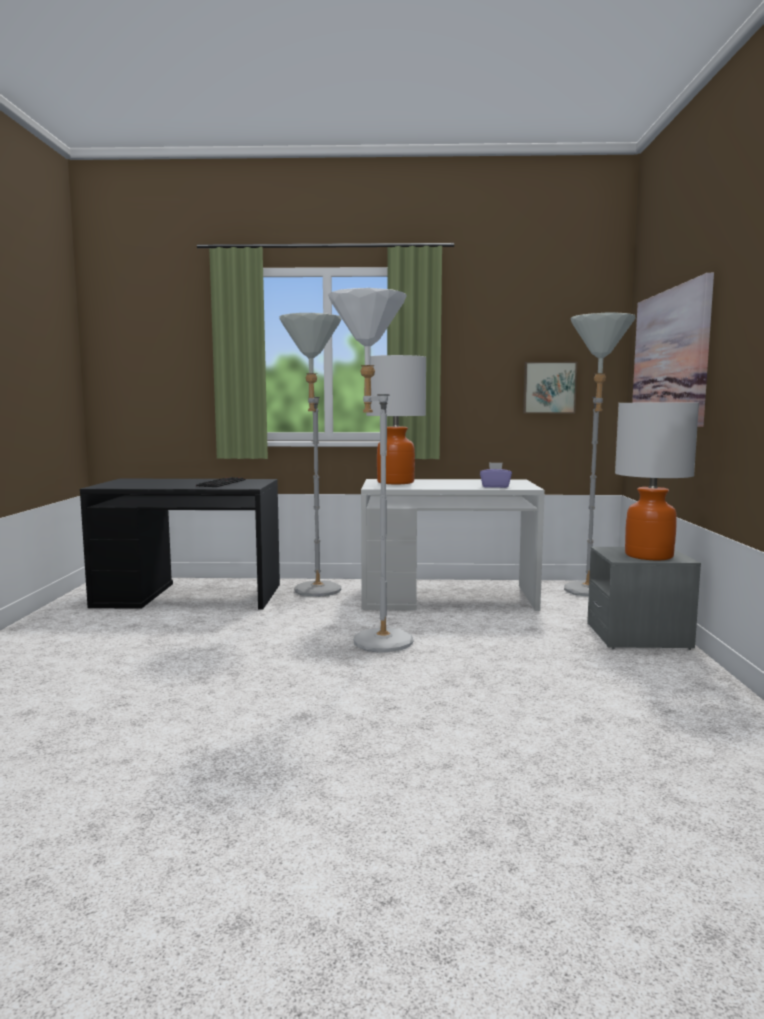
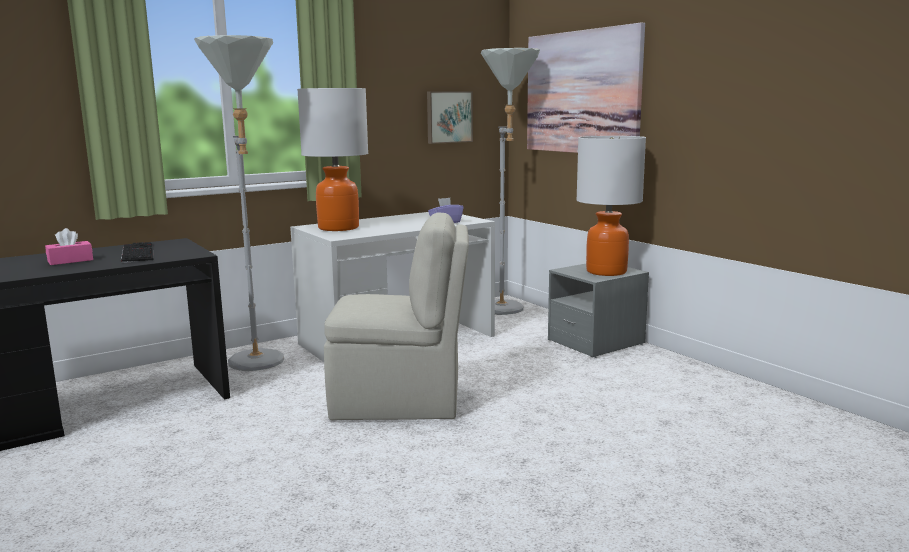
camera: 35 degrees left, 5 degrees up
white floor lamp [328,288,414,653] -> beige chair [324,212,469,420]
none -> pink tissue box [45,228,93,265]

